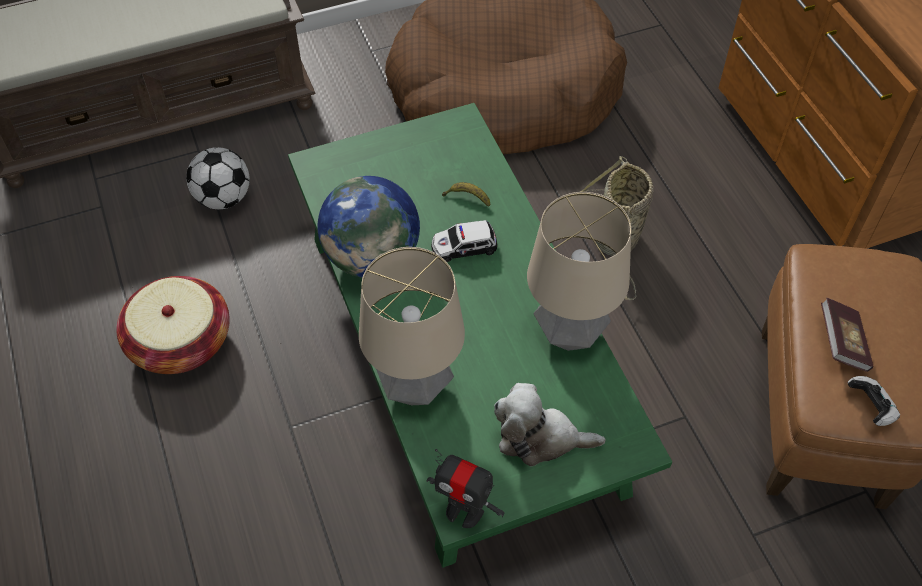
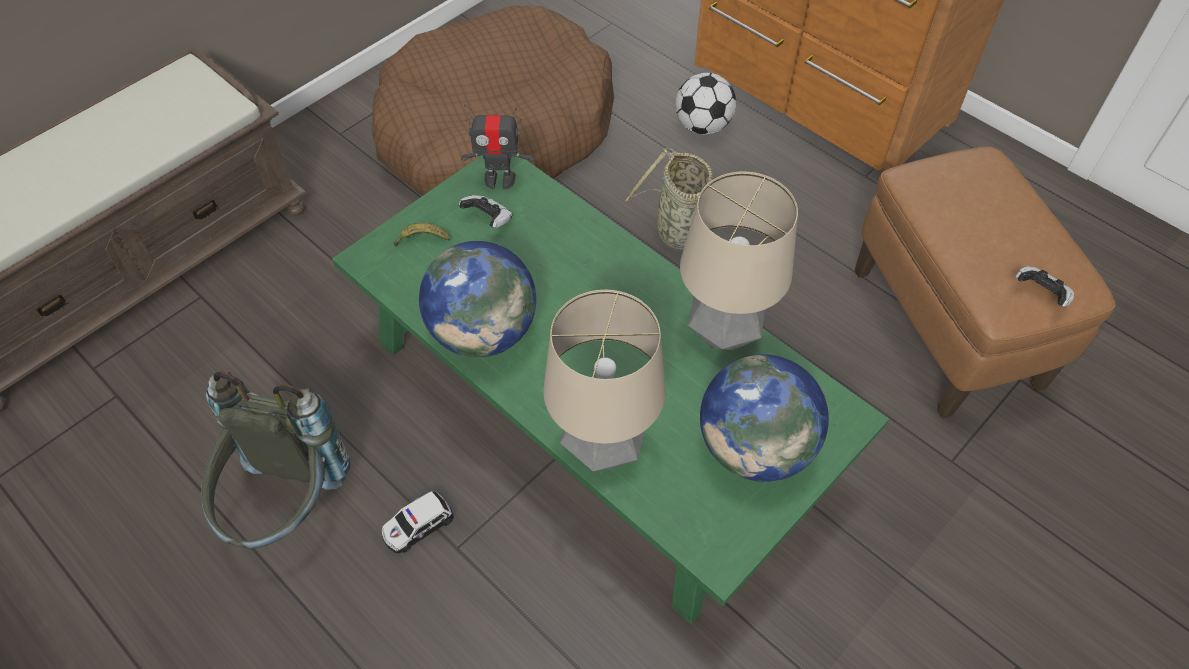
camera: 25 degrees left, 0 degrees up
basket [116,276,230,374] -> grey backpack [201,371,350,549]
football [186,147,250,209] -> football moved to [675,73,736,135]
toy robot [427,449,504,528] -> toy robot moved to [461,104,534,189]
toy car [431,220,497,262] -> toy car moved to [381,491,453,553]
banana [442,182,490,207] -> banana moved to [394,223,450,247]
plush toy [494,383,605,466] -> globe [700,354,829,482]
book [821,298,873,372] -> none
none -> game controller [459,195,512,228]

